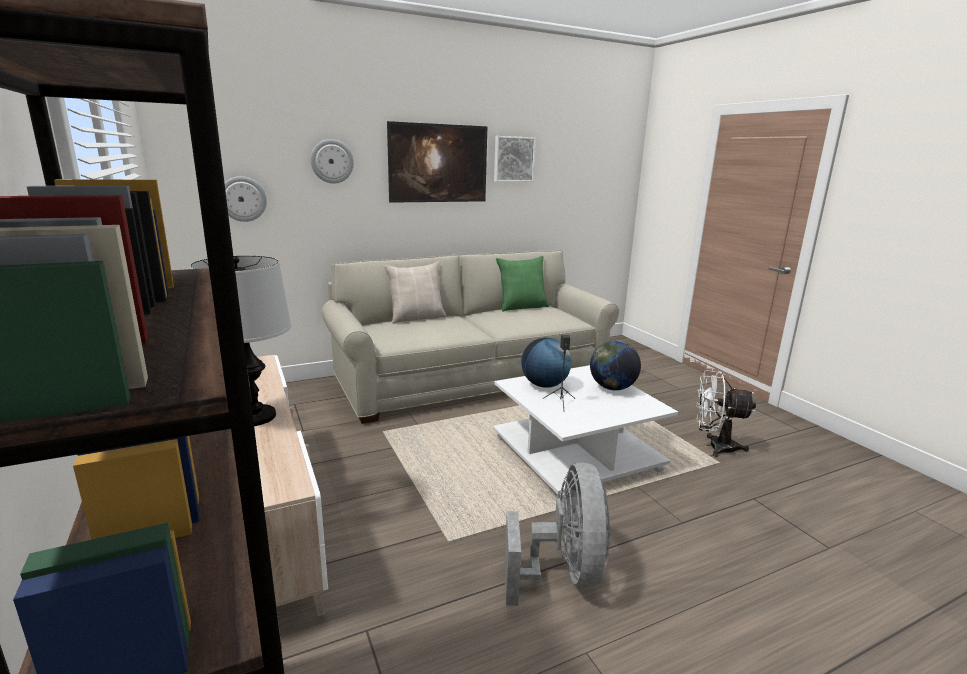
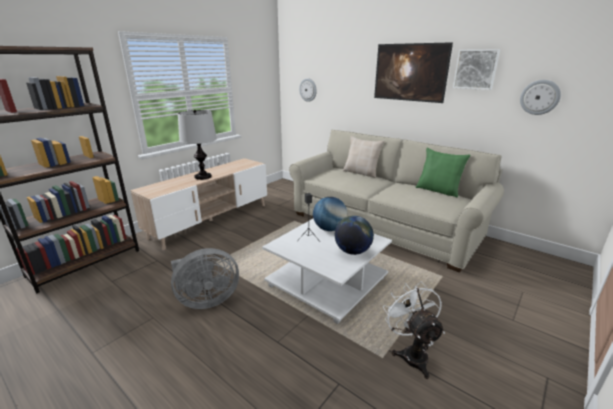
camera: 65 degrees right, 5 degrees up
wall clock [311,139,354,184] -> wall clock moved to [520,80,561,115]

